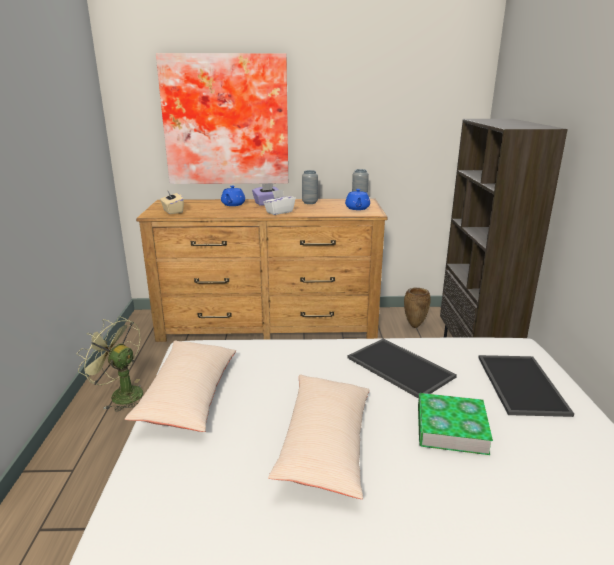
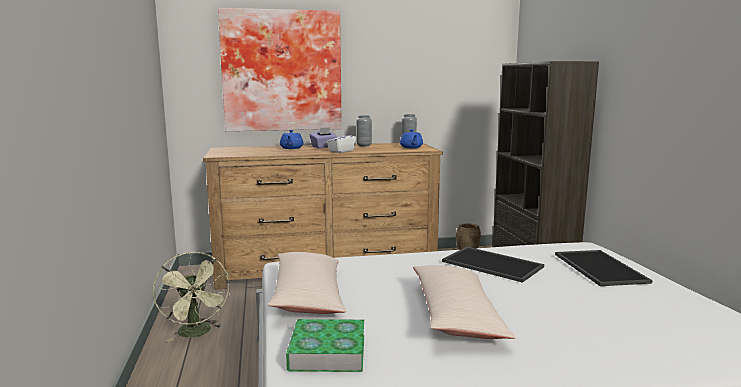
camera: 10 degrees left, 10 degrees down
green fan [76,316,143,412] -> green fan turned 135 degrees counterclockwise [153,252,230,342]
beige tissue box [160,190,184,214] -> none
book [418,393,493,455] -> book moved to [286,319,364,372]

